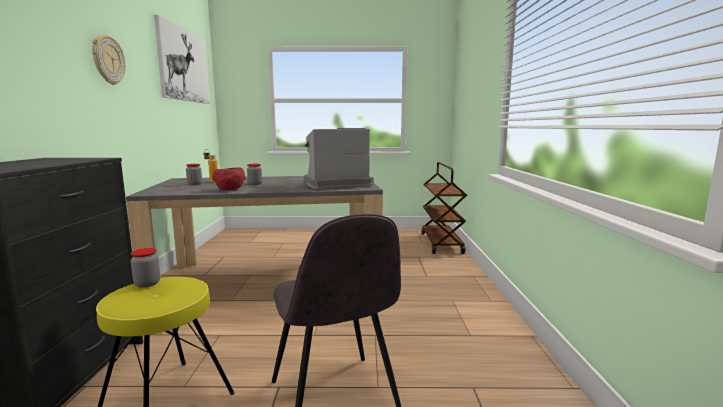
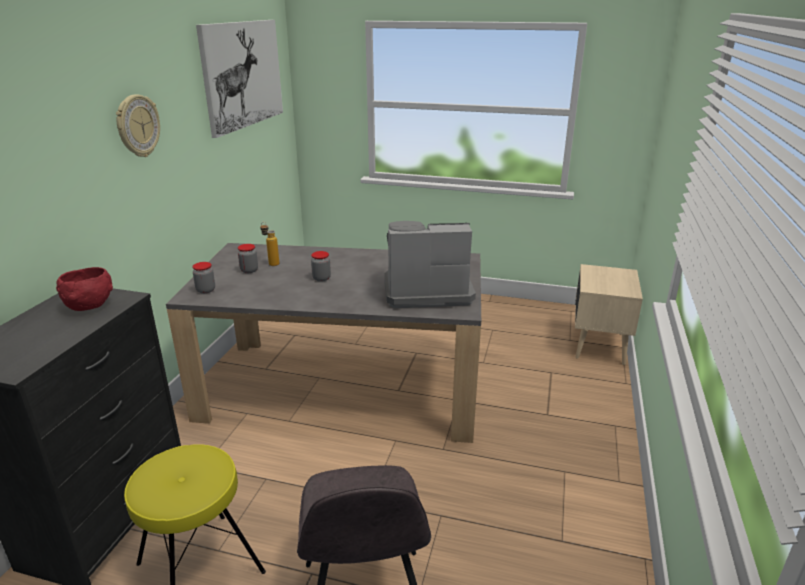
camera: 15 degrees right, 15 degrees up
jar [131,248,160,288] -> jar moved to [192,262,215,294]
red bowl [212,168,246,190] -> red bowl moved to [56,267,113,311]
brown cart [422,162,467,254] -> beige nightstand [575,264,643,365]

